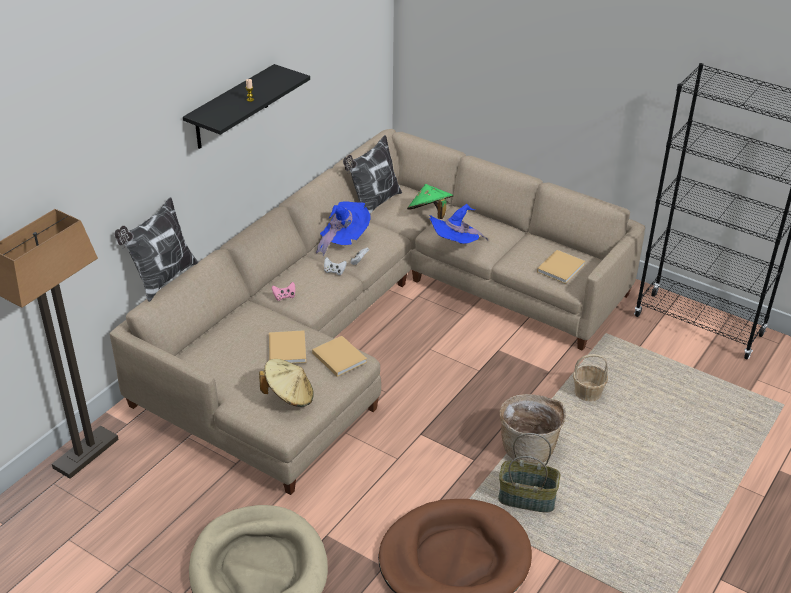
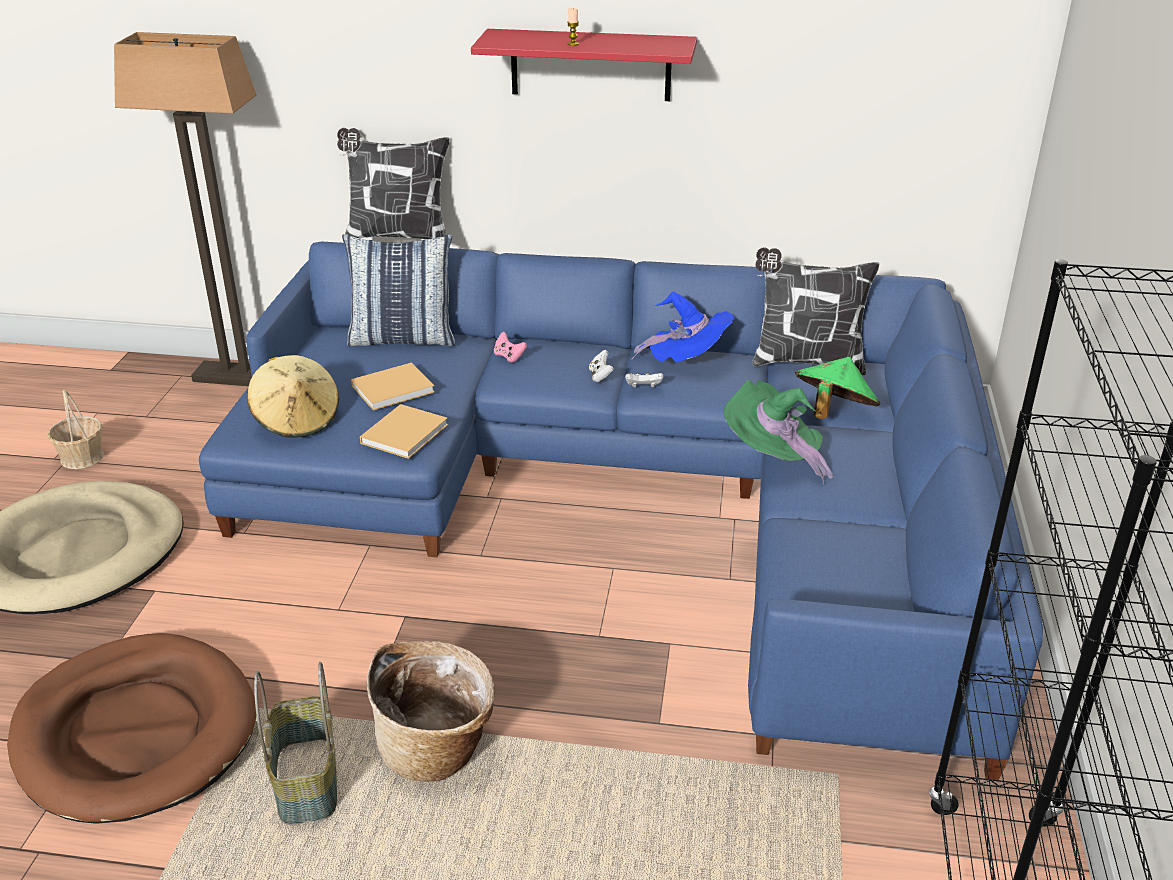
camera: 65 degrees right, 5 degrees down
beige sofa [110,129,645,495] -> blue sofa [199,242,1043,780]
black shelf [183,64,310,149] -> red shelf [471,29,697,101]
blue hat [429,204,488,244] -> green hat [724,380,834,486]
beige book [537,250,585,284] -> none
basket [573,354,608,402] -> basket moved to [47,390,104,469]
none -> pillow [342,234,455,346]

